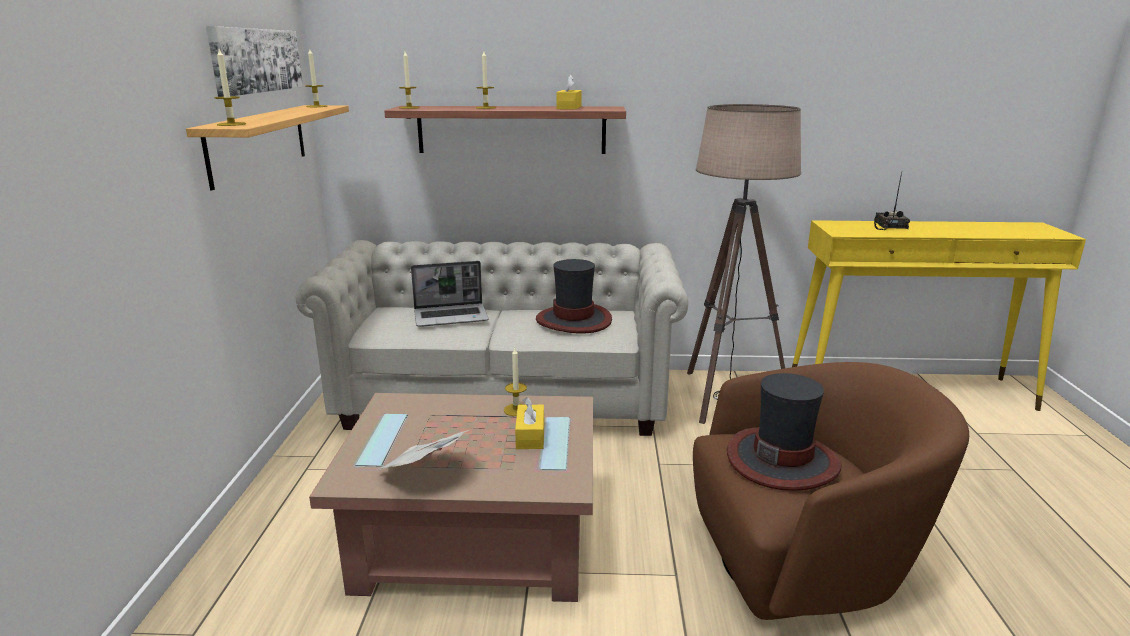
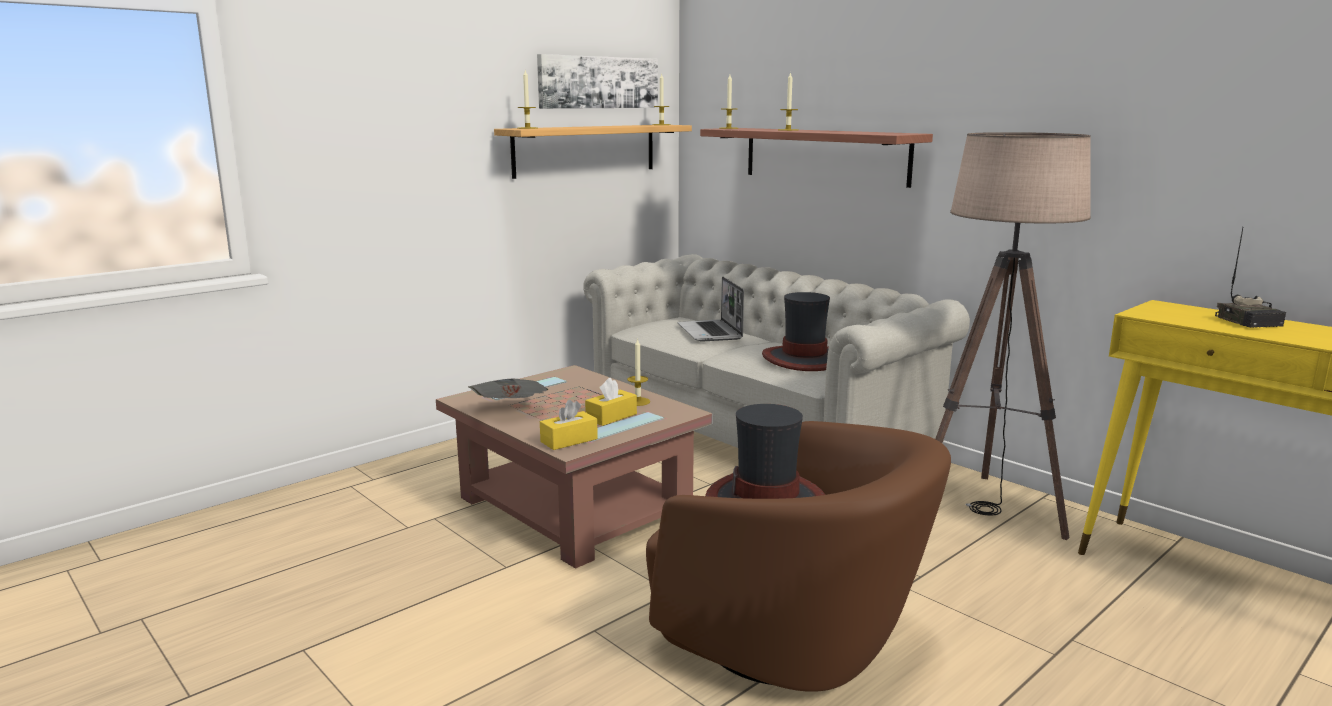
camera: 45 degrees right, 5 degrees down
laptop [411,261,489,327] -> laptop turned 45 degrees clockwise [678,276,744,342]
yellow tissue box [556,75,582,110] -> yellow tissue box moved to [540,400,598,450]
radio [874,172,910,230] -> radio turned 120 degrees clockwise [1215,227,1286,328]

